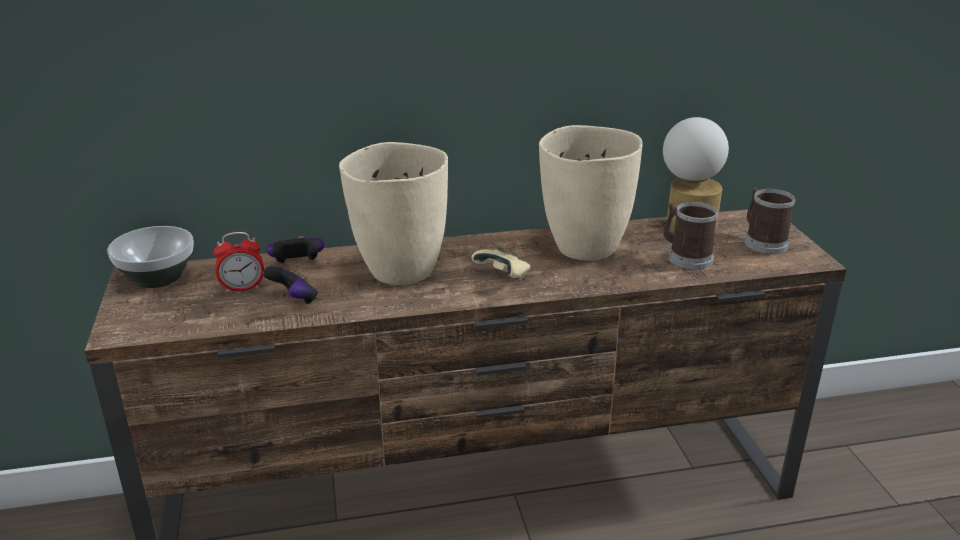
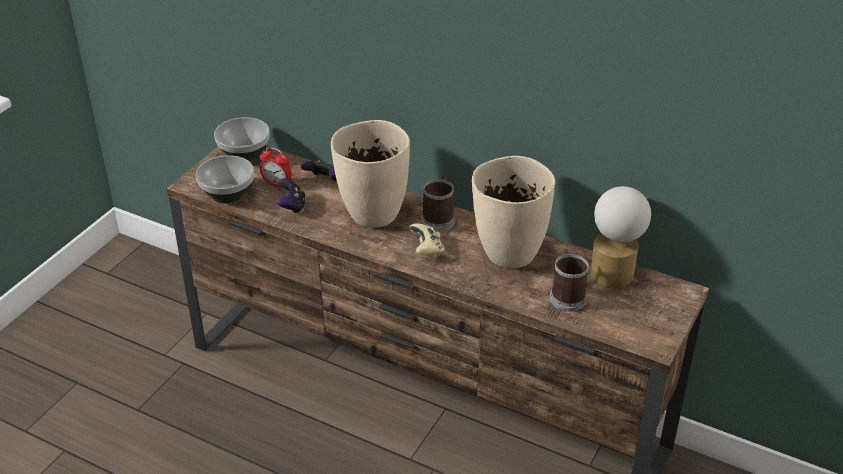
camera: 40 degrees right, 10 degrees up
mug [745,187,796,254] -> mug moved to [421,176,455,232]
none -> bowl [195,155,254,203]

